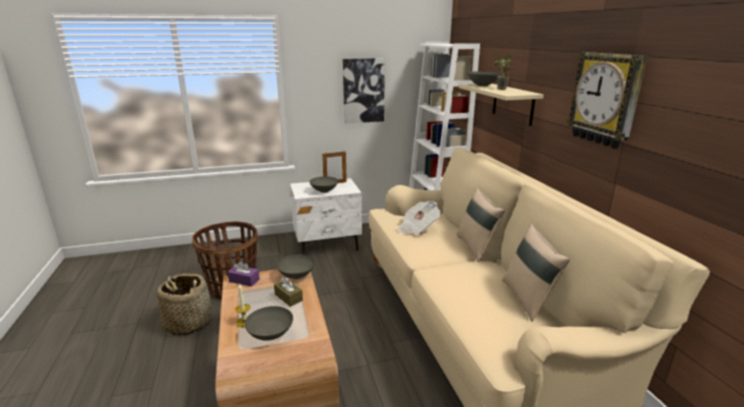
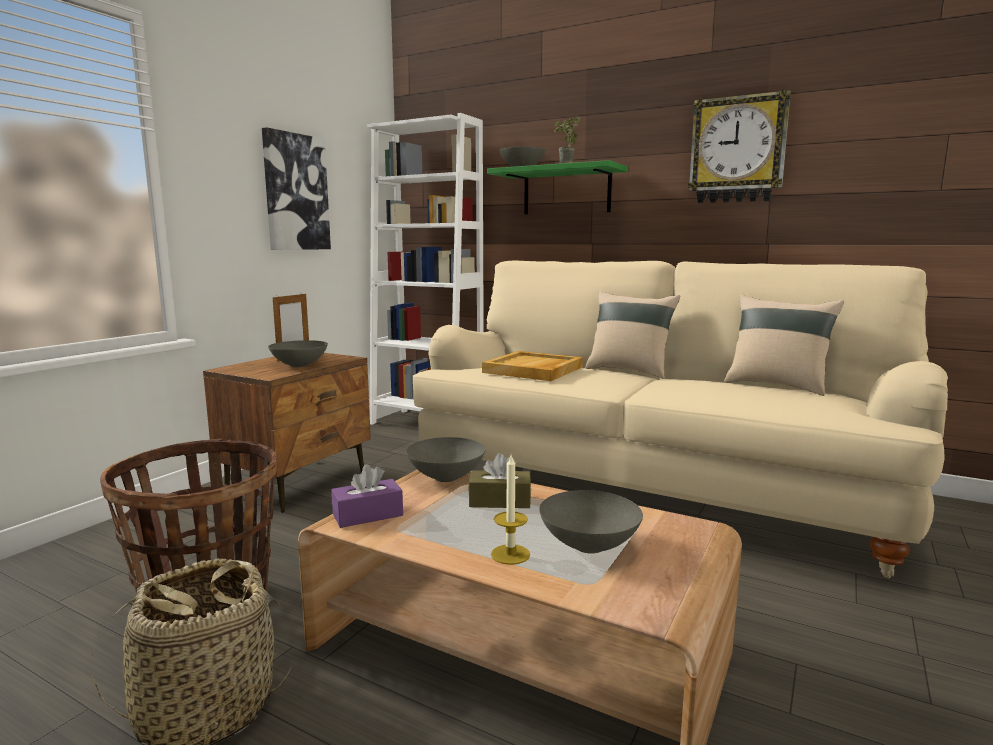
camera: 45 degrees left, 10 degrees down
white nightstand [290,178,362,255] -> brown nightstand [203,353,371,513]
newspaper [397,201,441,235] -> beige tray [482,351,583,381]
beige shelf [459,84,544,126] -> green shelf [487,160,628,214]

